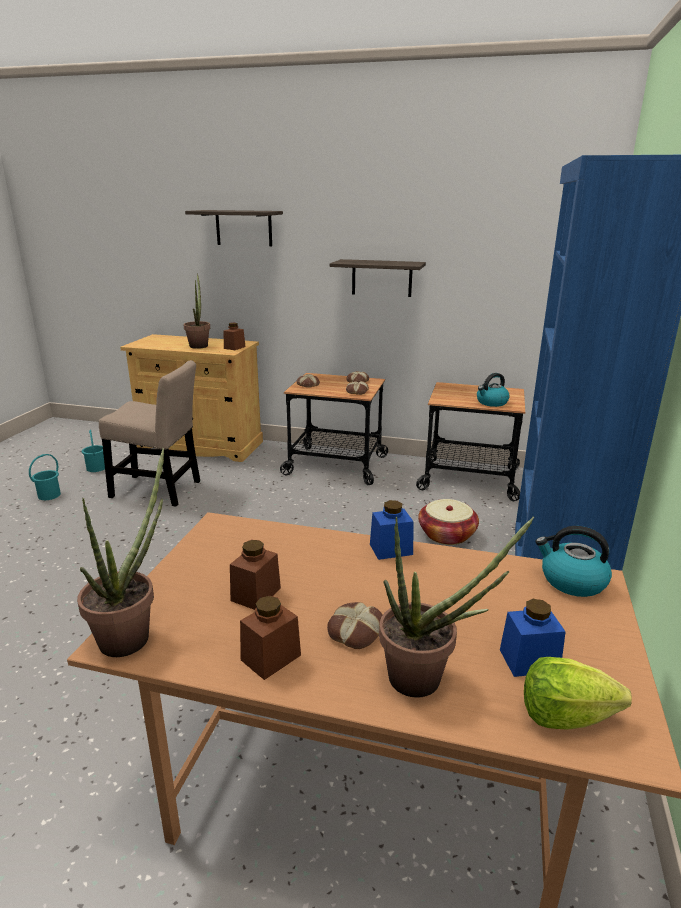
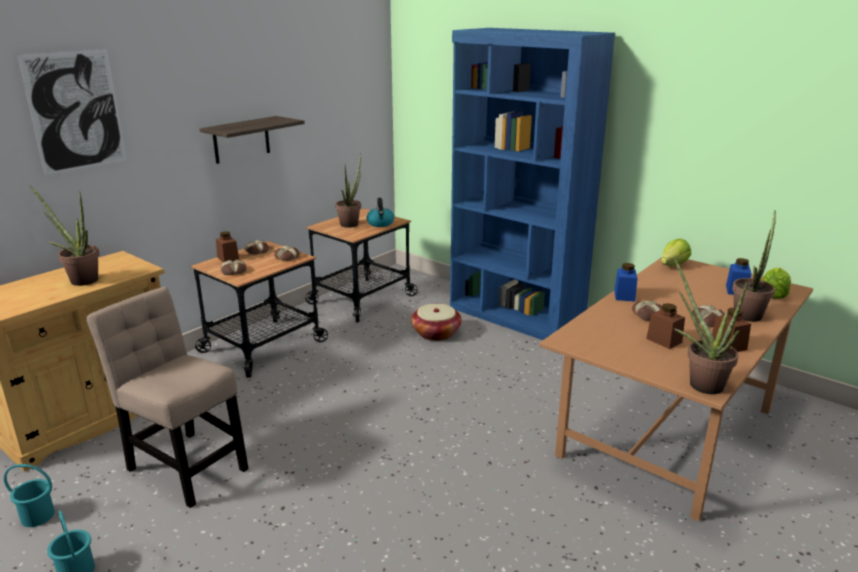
camera: 65 degrees left, 0 degrees up
beige chair [99,360,200,507] -> beige chair turned 90 degrees counterclockwise [87,287,249,508]
shelf [185,210,283,246] -> picture [18,49,127,175]
brown jar [223,323,245,350] -> brown jar moved to [216,231,239,263]
kettle [535,526,612,597] -> lettuce [661,239,691,266]
none -> potted plant [335,153,361,228]
none -> bread [632,300,662,321]

